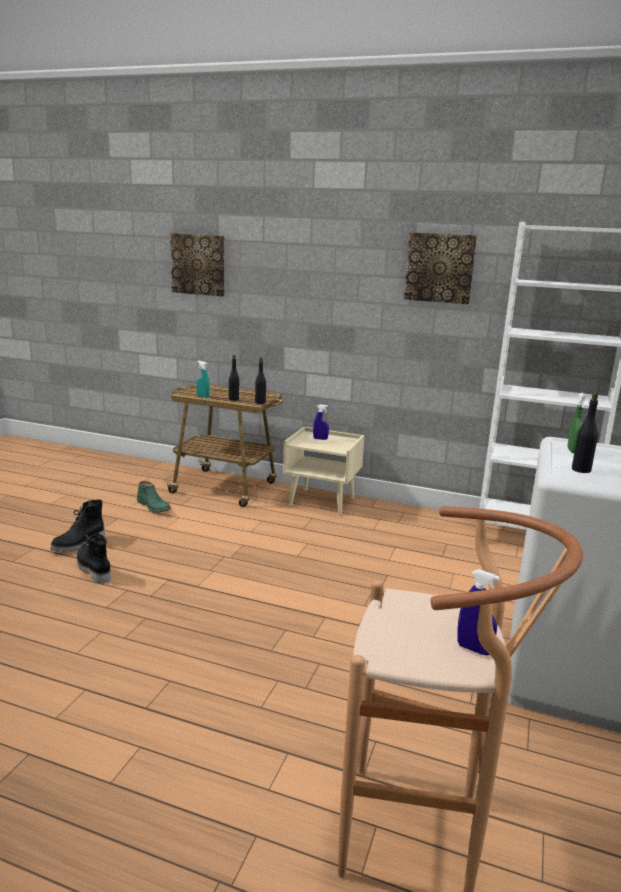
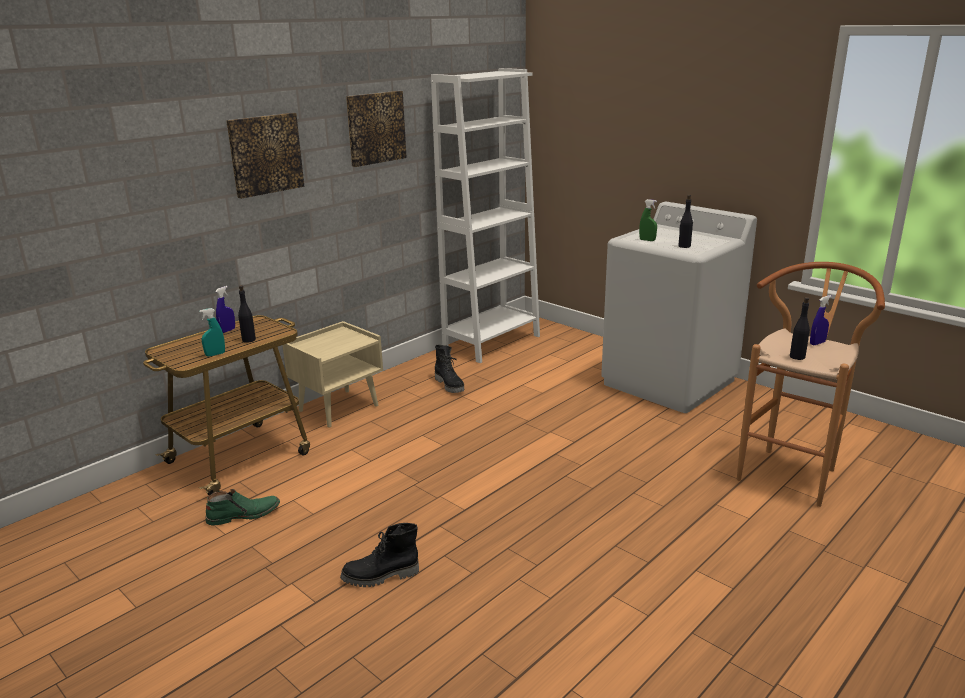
camera: 65 degrees left, 5 degrees up
black boot [50,500,105,552] -> black boot moved to [435,345,464,393]
picture [170,233,225,296] -> picture moved to [226,113,304,199]
black bottle [255,358,266,404] -> black bottle moved to [790,297,810,360]
blue spray bottle [313,404,329,440] -> blue spray bottle moved to [215,286,235,333]

